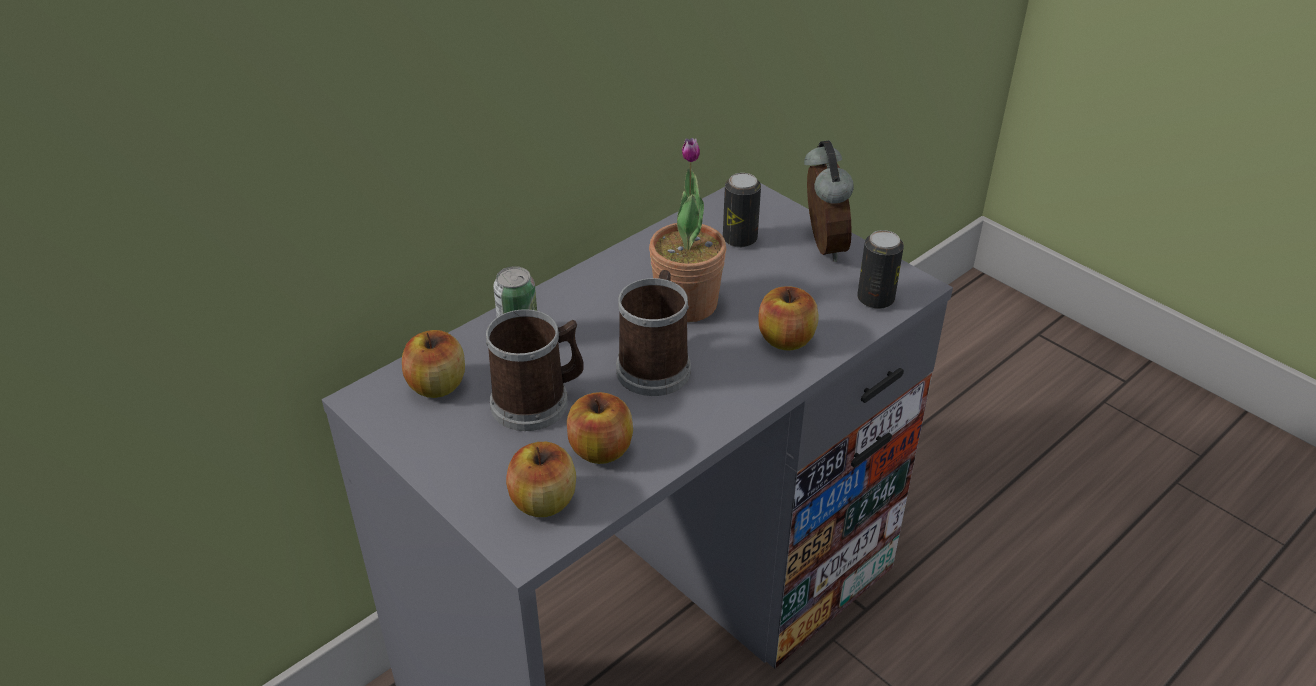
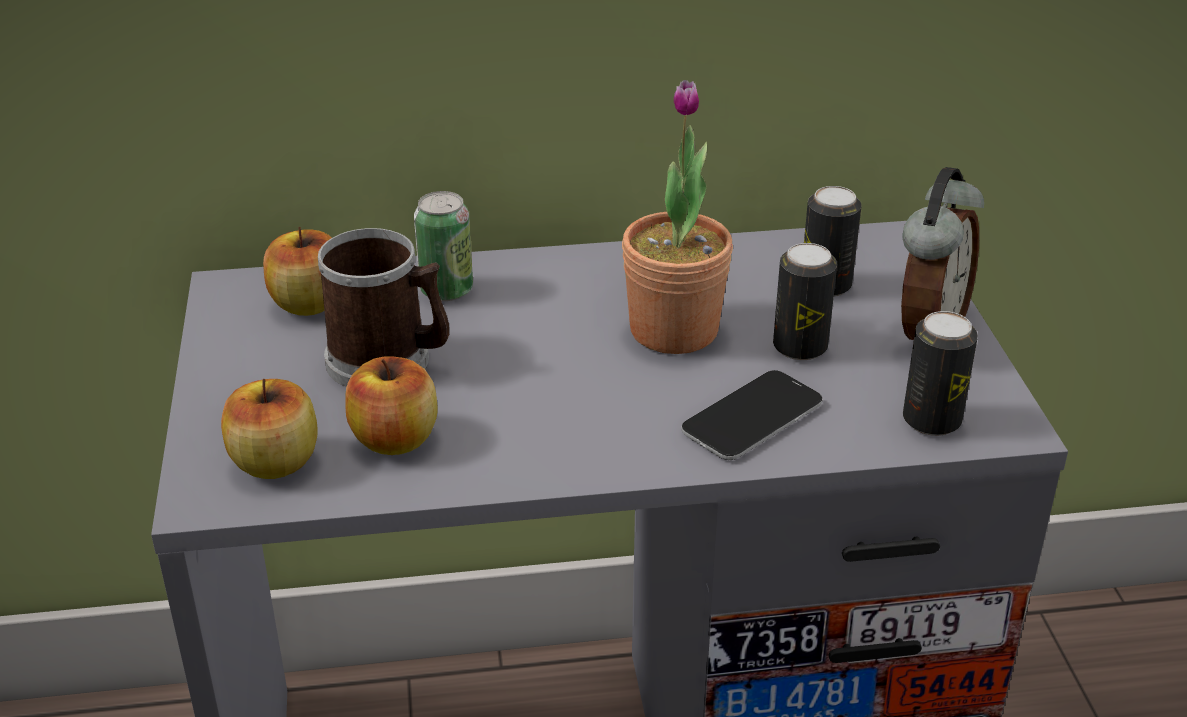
camera: 35 degrees right, 5 degrees down
mug [616,270,691,396] -> none
apple [758,286,818,350] -> phone [681,370,823,460]
none -> can [773,243,837,360]

